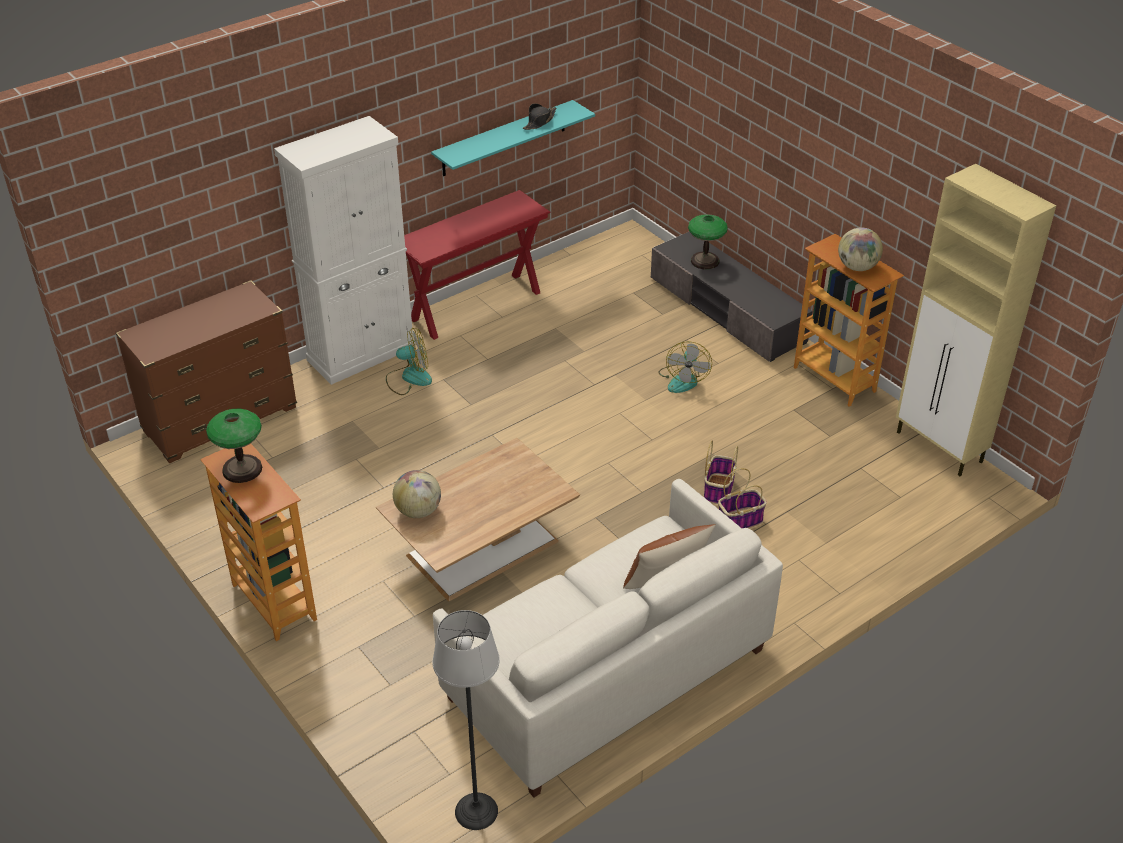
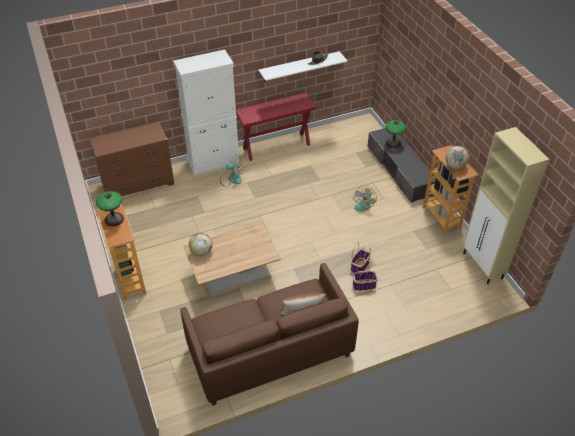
camera: 15 degrees right, 5 degrees up
turquoise shelf [431,100,595,176] -> white shelf [259,51,348,82]
floor lamp [432,610,500,830] -> none
white sofa [433,479,783,797] -> brown sofa [180,263,359,406]

